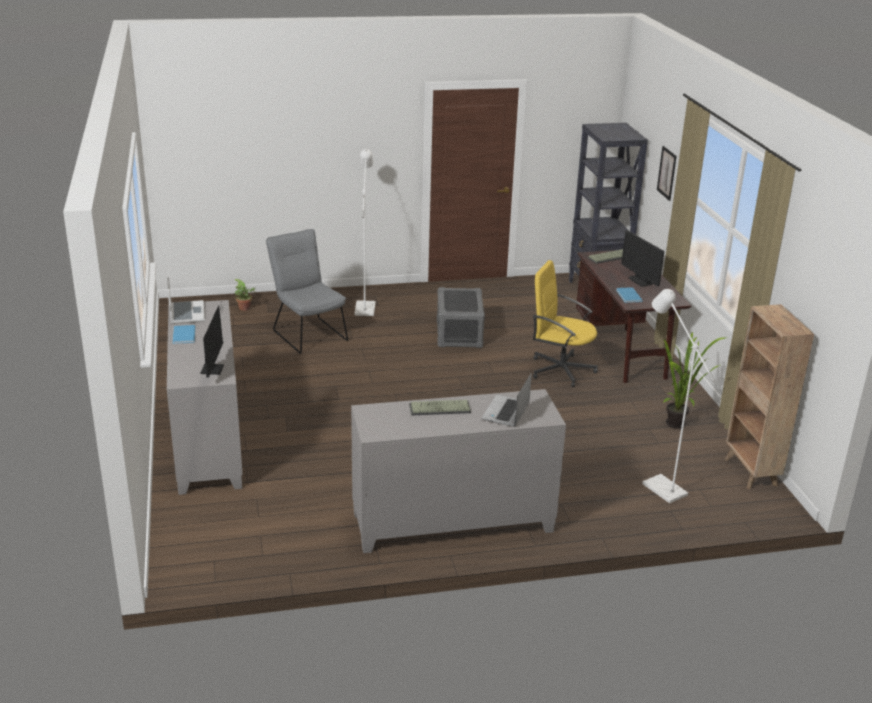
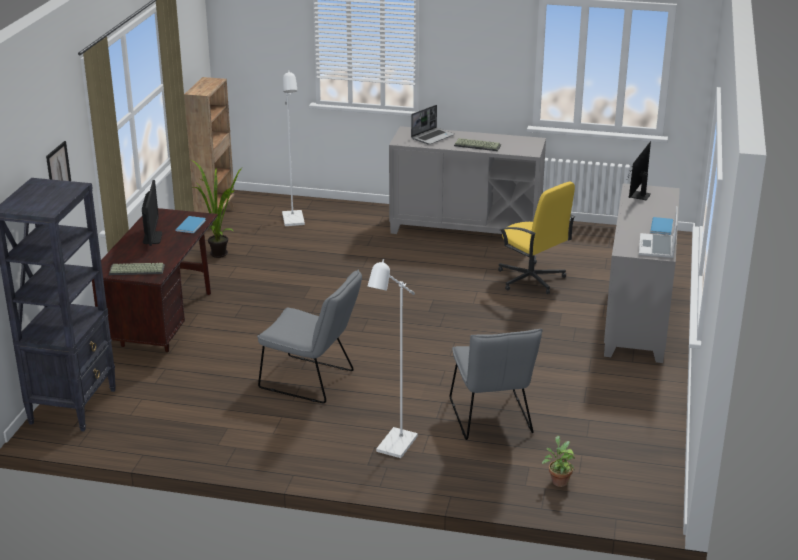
camera: 155 degrees left, 0 degrees up
grey storage box [437,287,485,348] -> grey chair [257,269,362,403]
yellow office chair [533,260,598,387] -> yellow office chair moved to [498,182,575,294]

